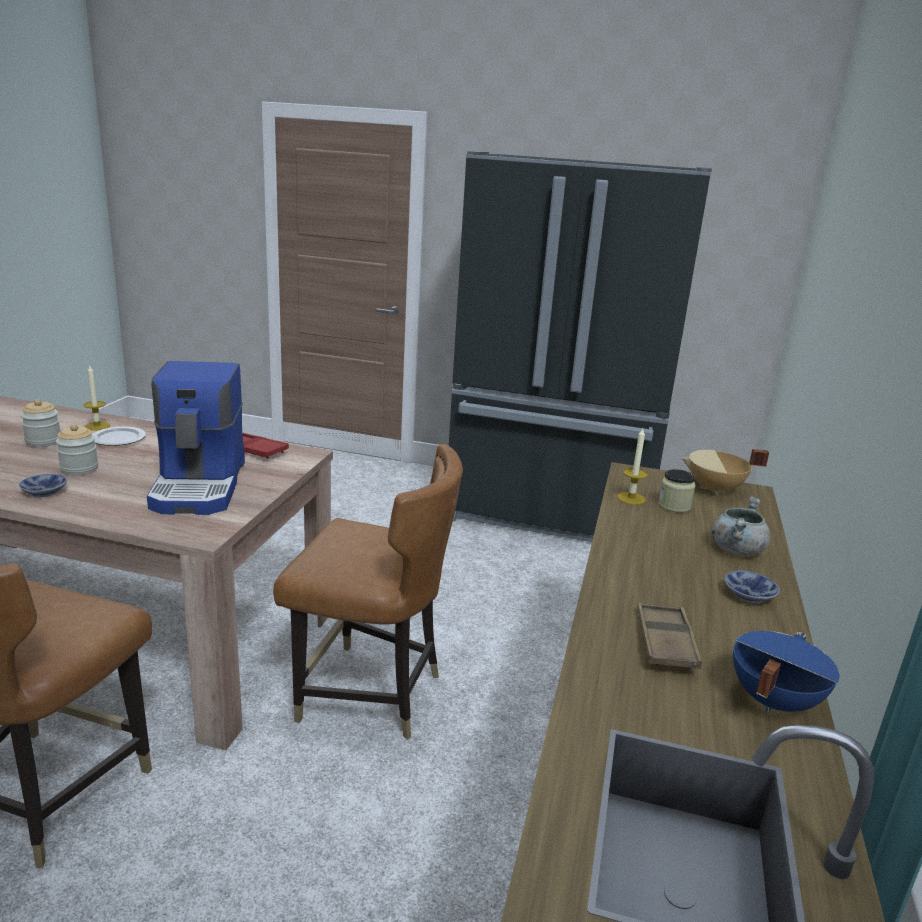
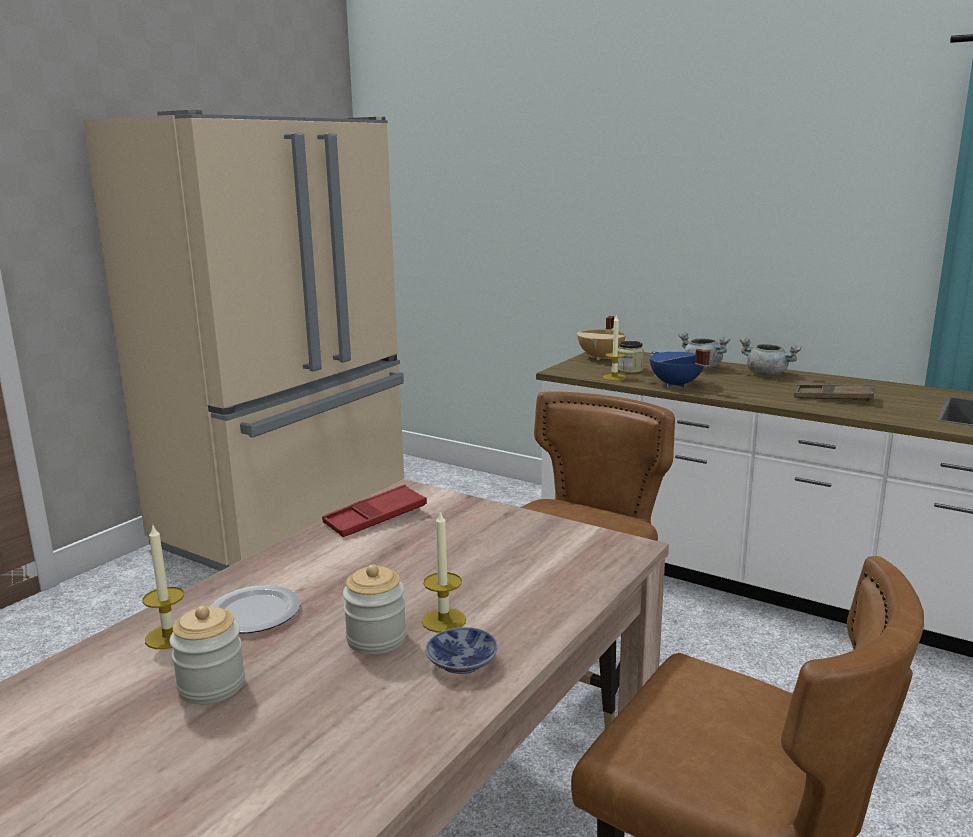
camera: 70 degrees left, 5 degrees down
coffee machine [147,361,245,515] -> none
black fridge [449,151,712,542] -> beige fridge [83,110,404,571]
bowl [725,570,780,603] -> grey cooking pot [740,338,802,376]
blue cooking pot [733,631,840,713] -> blue cooking pot moved to [649,349,710,388]
none -> candle [422,509,466,633]

